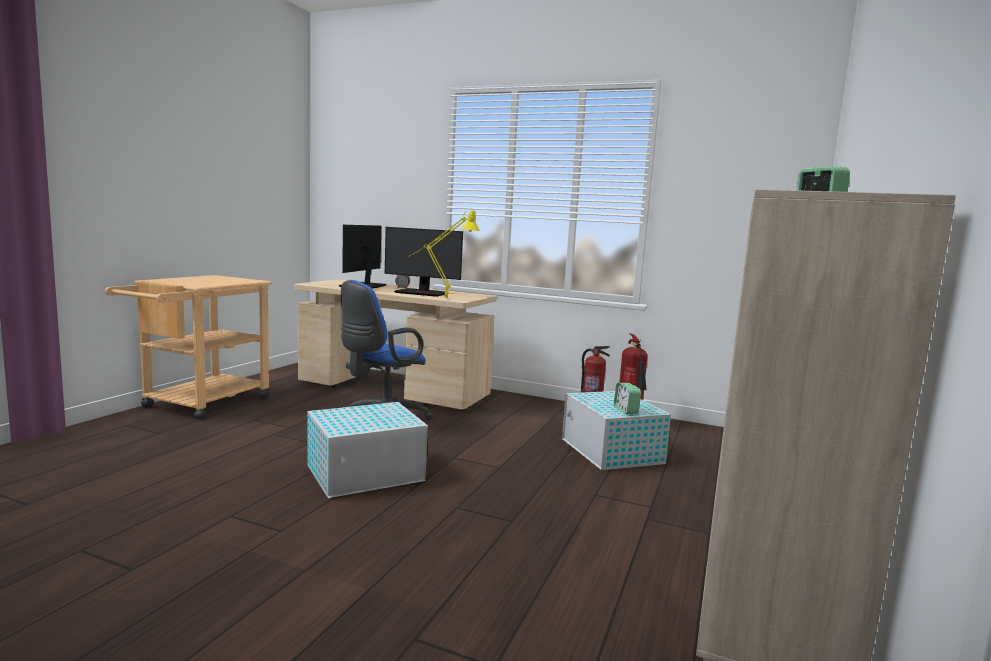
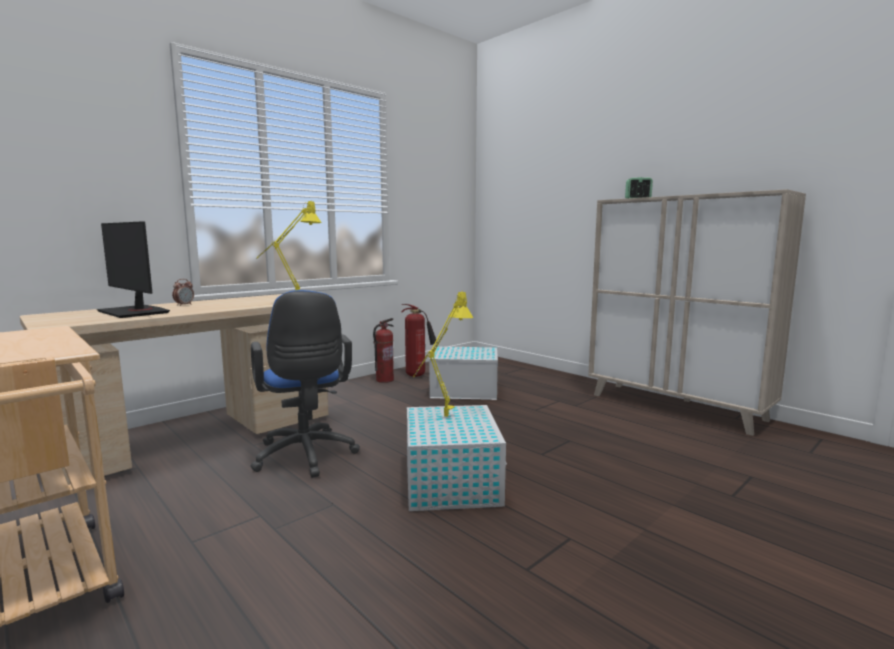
camera: 65 degrees left, 0 degrees up
monitor [385,227,463,297] -> none
alarm clock [614,383,641,414] -> none
none -> yellow table lamp [413,292,473,417]

